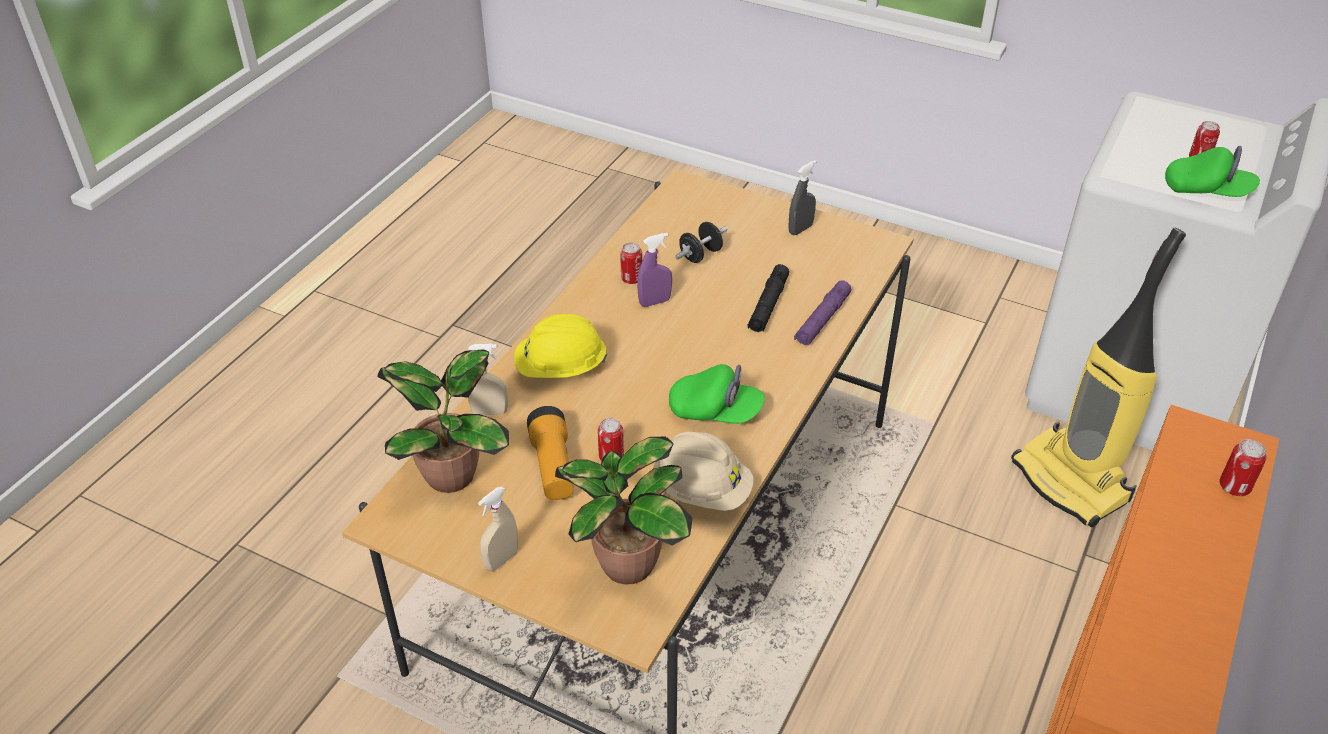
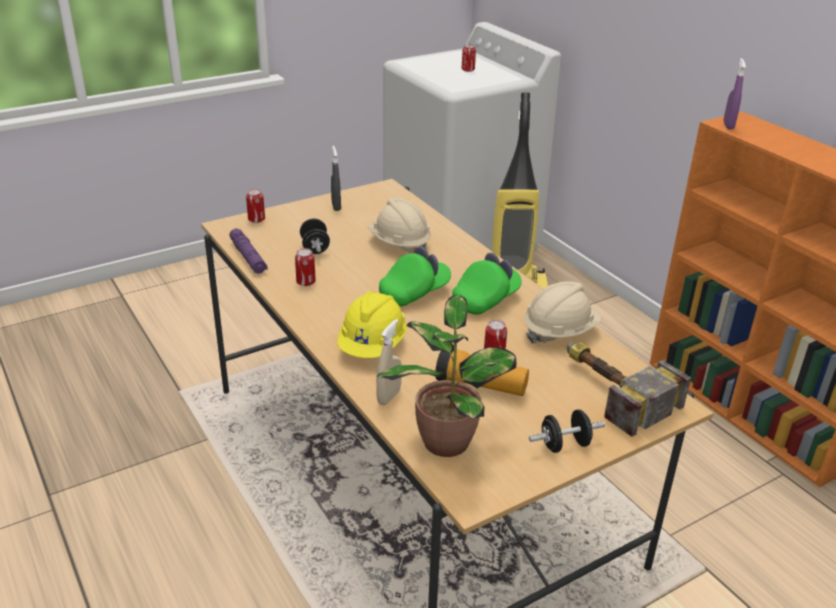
camera: 60 degrees left, 10 degrees down
beige spray bottle [478,486,518,571] -> black dumbbell [529,409,605,453]
potted plant [555,437,693,585] -> hammer [567,342,691,437]
purple spray bottle [637,233,672,307] -> purple spray bottle moved to [724,58,746,130]
black flashlight [747,264,789,332] -> beige hard hat [368,198,431,253]
purple flashlight [794,280,851,345] -> purple flashlight moved to [229,228,268,274]
green cap [1165,146,1260,197] -> green cap moved to [379,246,451,306]
can [1220,439,1266,496] -> can moved to [246,189,265,223]

